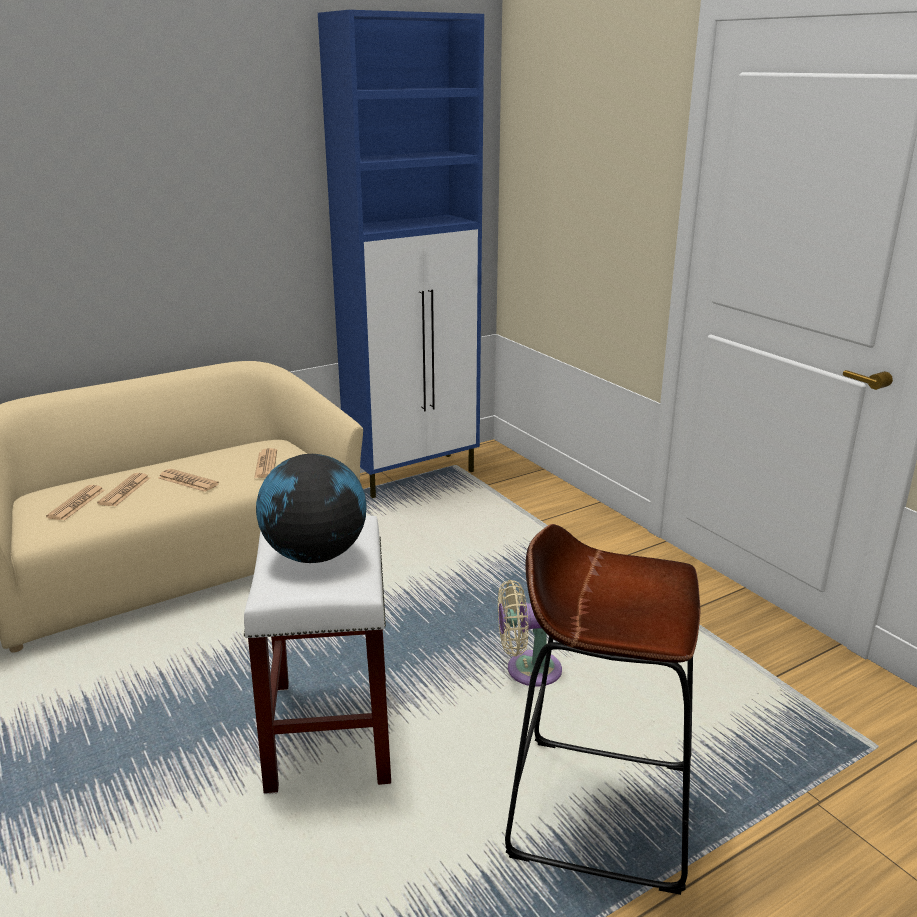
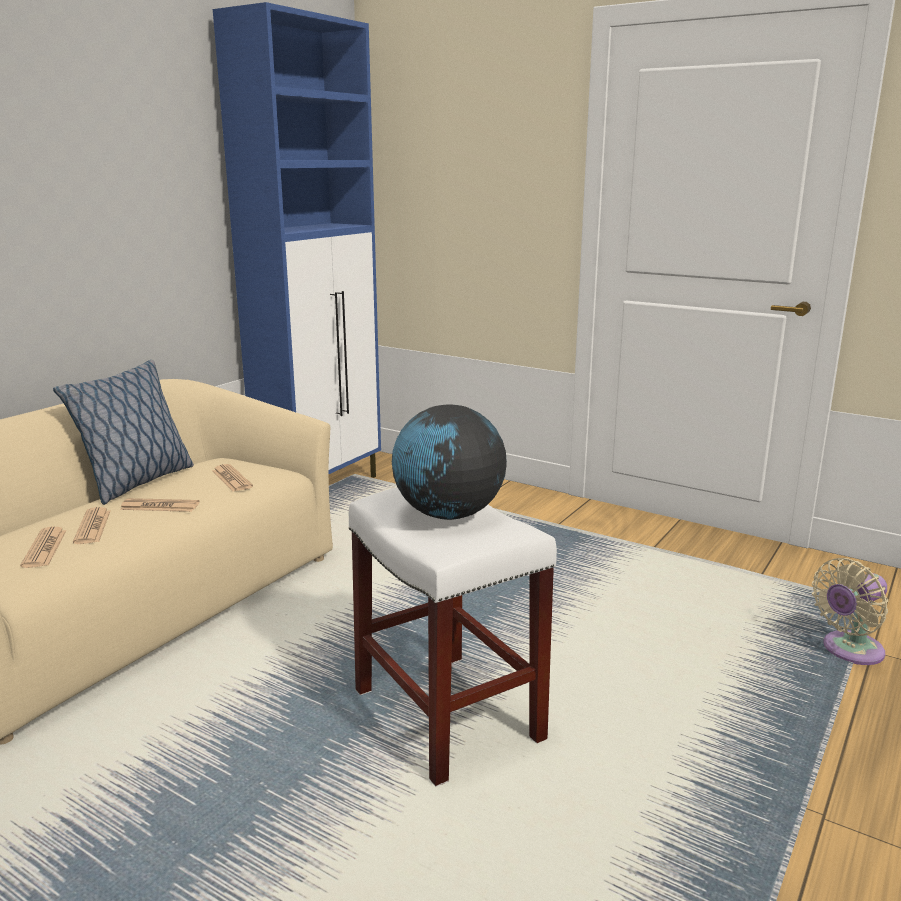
camera: 25 degrees left, 5 degrees down
beige fan [498,580,562,686] -> beige fan moved to [812,558,888,665]
brown stool [505,524,701,895] -> none
none -> pillow [53,360,194,505]

